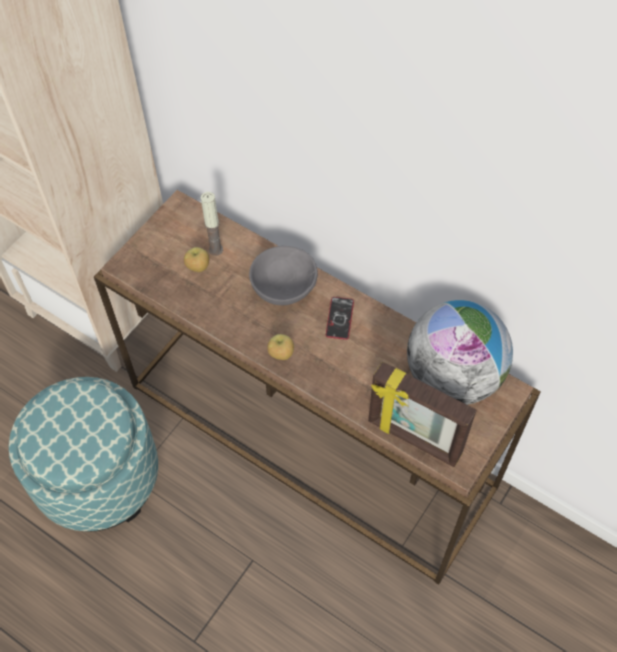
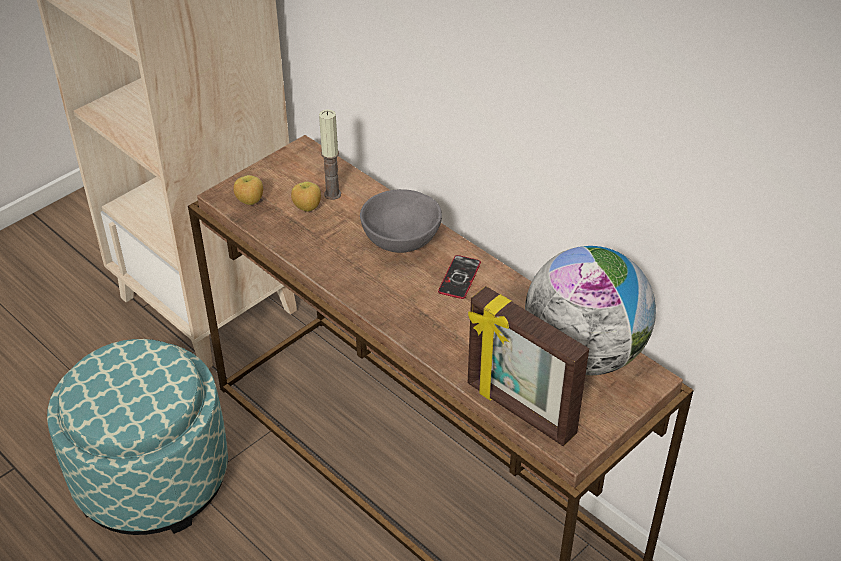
camera: 10 degrees right, 15 degrees down
apple [267,334,294,360] -> apple moved to [233,175,263,205]

